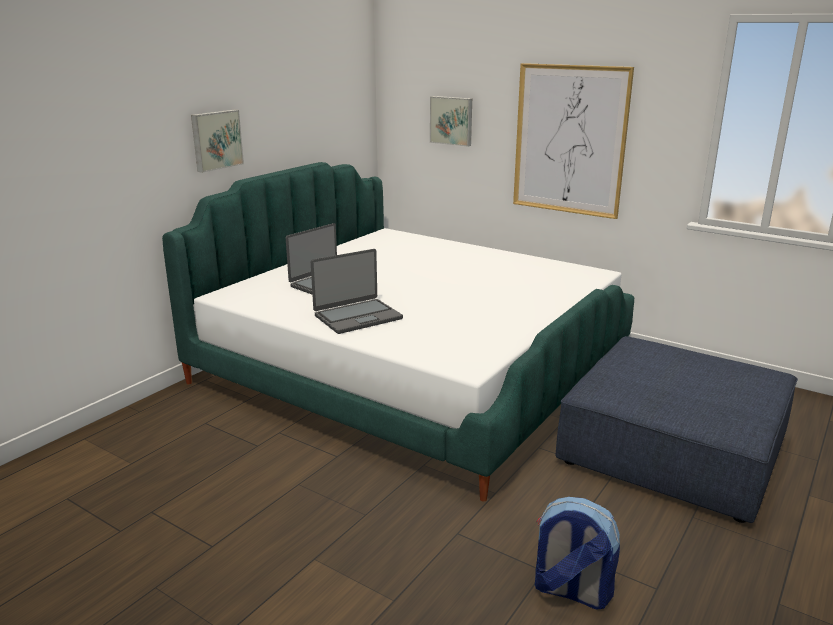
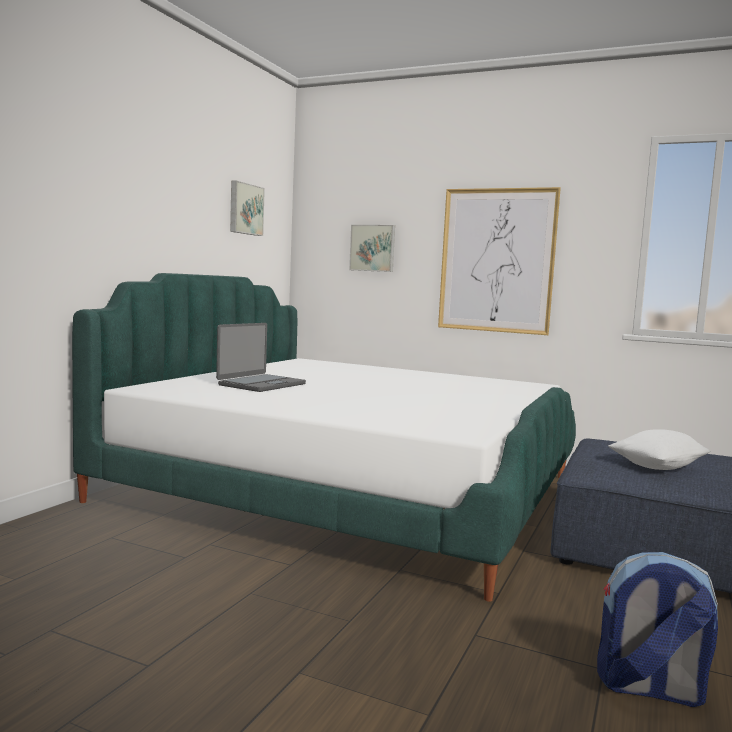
camera: 10 degrees left, 15 degrees down
picture [191,110,244,173] -> picture moved to [230,181,265,236]
laptop [311,249,403,334] -> none
none -> white pillow [608,429,710,470]

